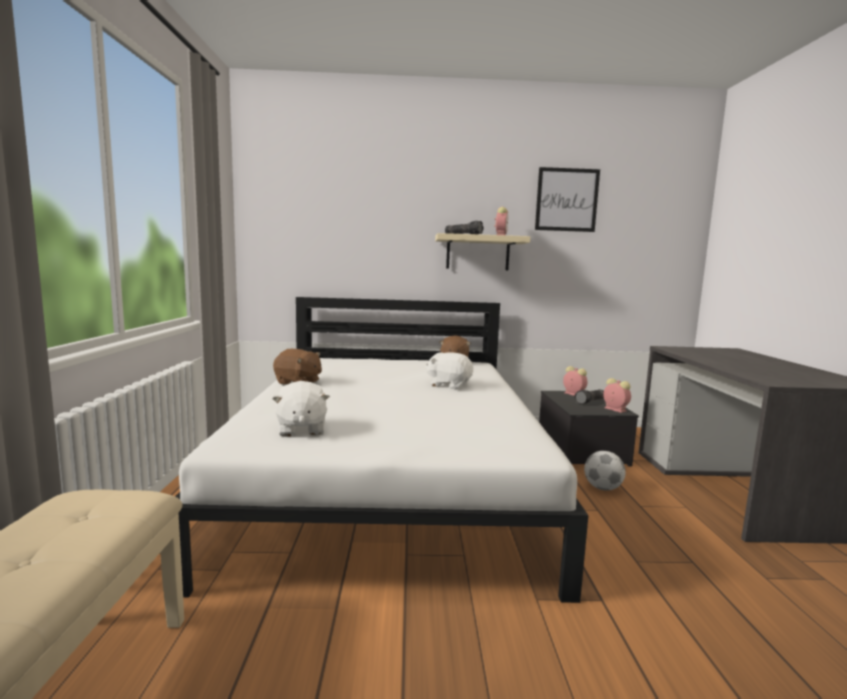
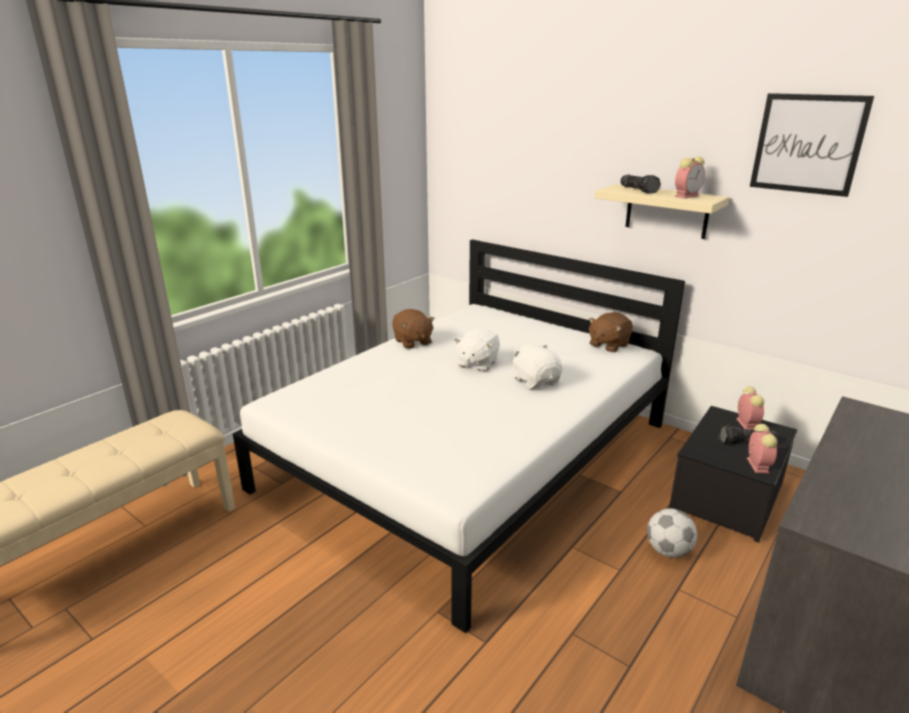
camera: 40 degrees right, 15 degrees up
white plush toy [272,381,330,437] -> white plush toy moved to [454,328,500,372]

